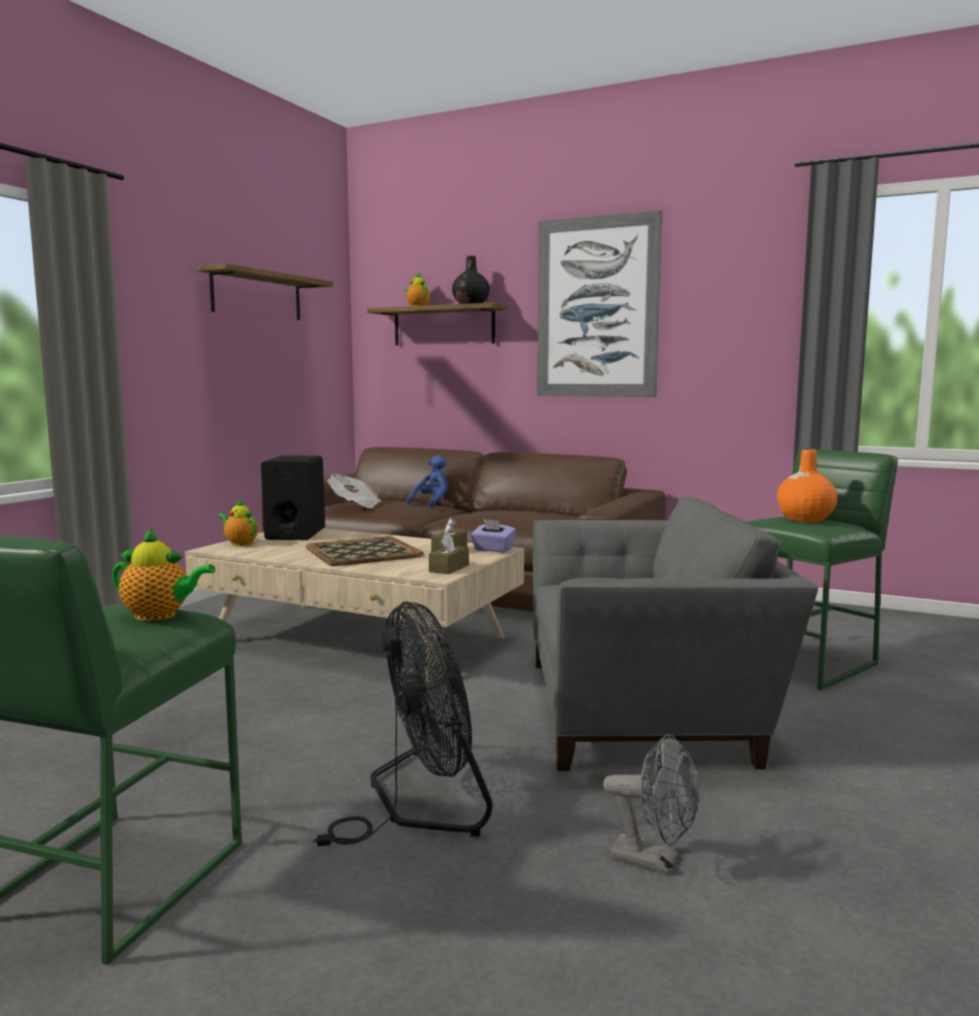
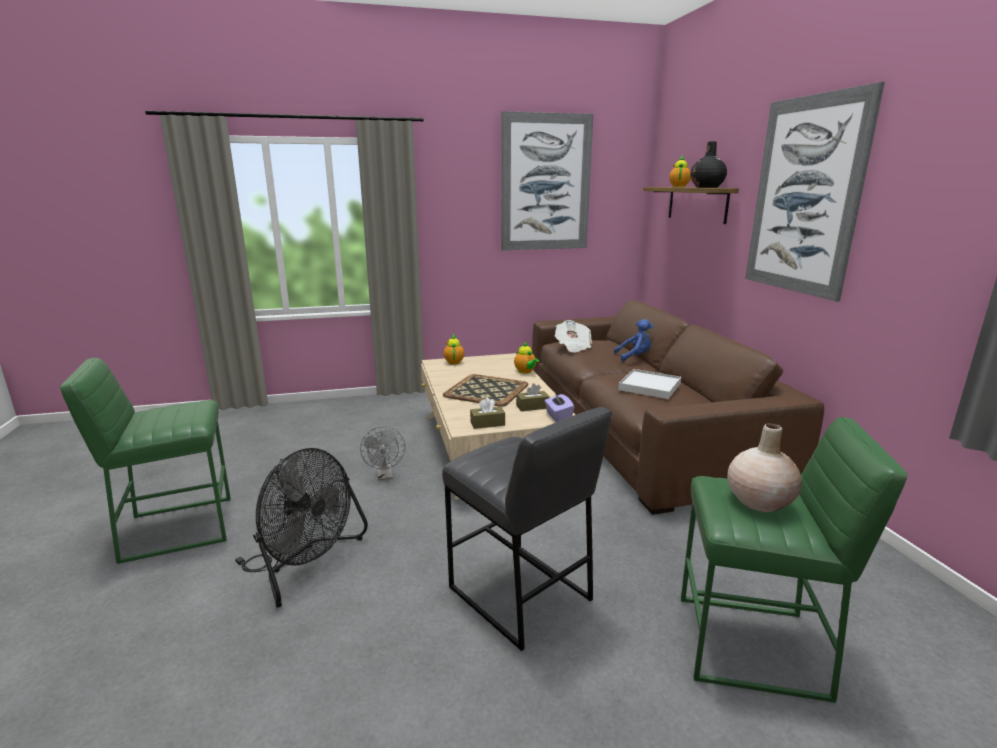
camera: 50 degrees right, 10 degrees up
teapot [112,528,215,621] -> teapot moved to [514,342,540,374]
shelf [197,263,333,320] -> picture [501,111,593,250]
black speaker [261,455,325,540] -> none
grey armchair [533,497,818,771] -> grey stool [442,407,612,651]
grey fan [603,734,699,875] -> grey fan moved to [360,426,405,480]
orange vase [777,449,837,522] -> beige vase [727,423,802,512]
none -> white tray [618,369,681,399]

